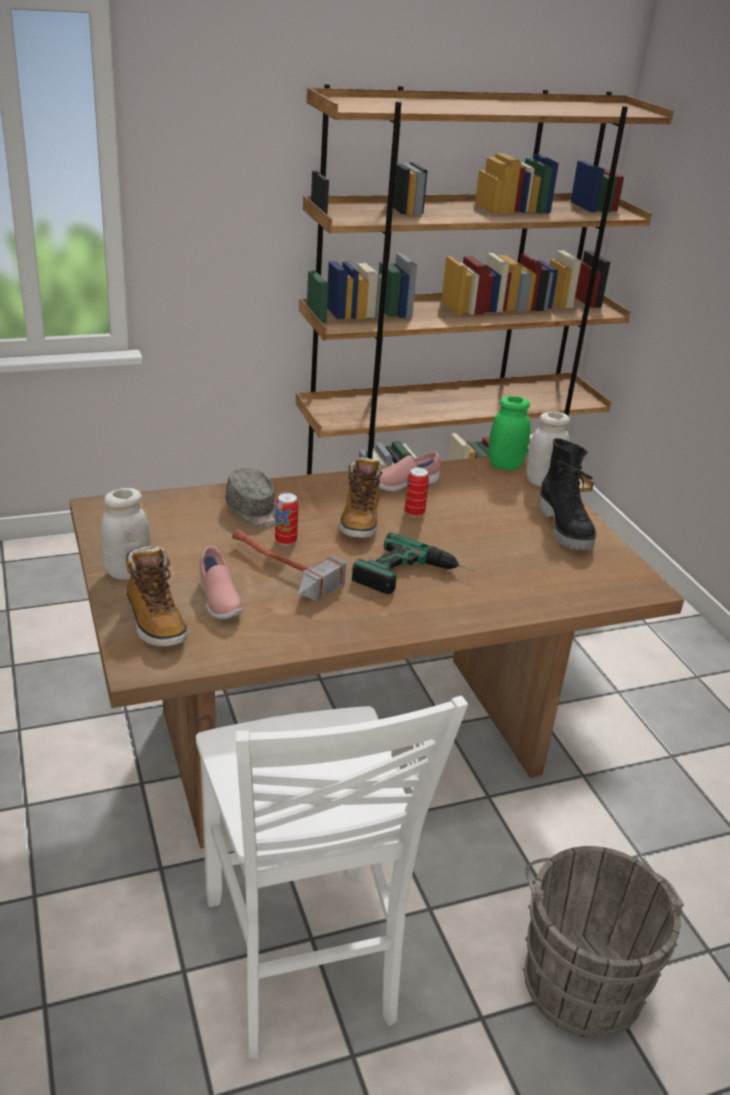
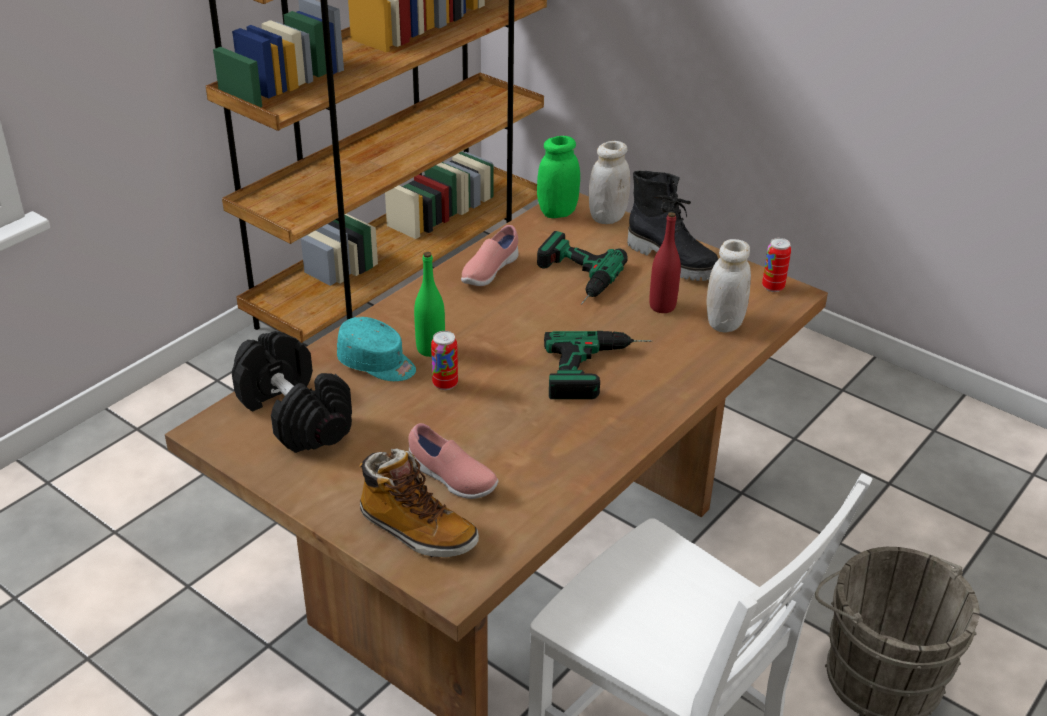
camera: 30 degrees left, 5 degrees up
white jar [100,488,151,580] -> white jar moved to [706,239,751,333]
grey cap [225,468,276,528] -> turquoise cap [337,317,416,381]
hammer [232,529,346,602] -> none
boot [339,457,383,539] -> none
can [405,467,429,517] -> can moved to [762,238,791,292]
none -> black dumbbell [232,331,352,453]
none -> green bottle [414,252,445,357]
none -> power drill [537,231,628,305]
none -> red bottle [649,212,681,313]

